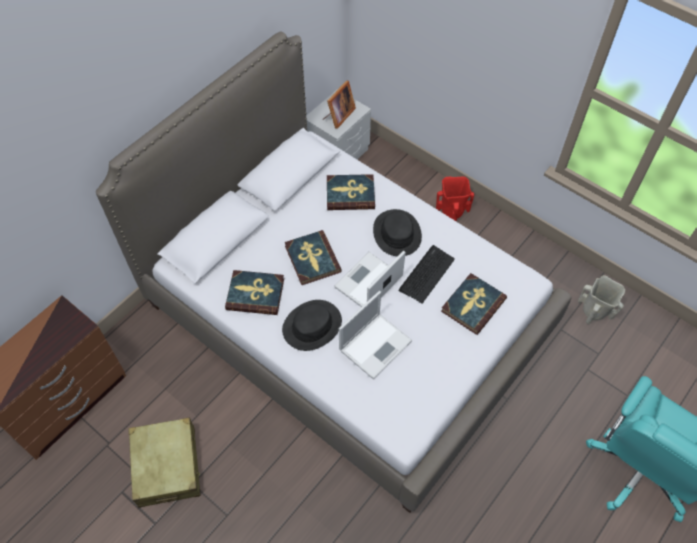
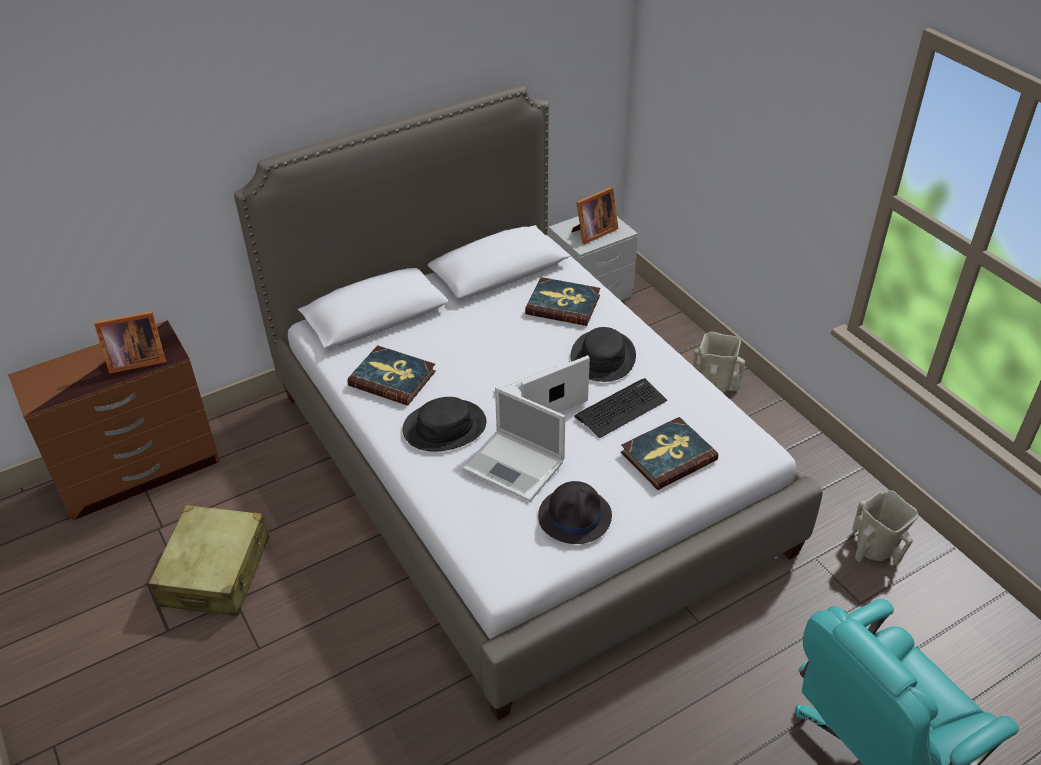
camera: 20 degrees right, 15 degrees down
book [285,230,342,285] -> none
laptop [339,291,412,379] -> laptop turned 60 degrees clockwise [463,386,566,502]
red vase [436,177,474,221] -> beige vase [693,332,745,393]
none -> picture frame [94,311,166,374]
none -> black hat [538,481,612,544]

